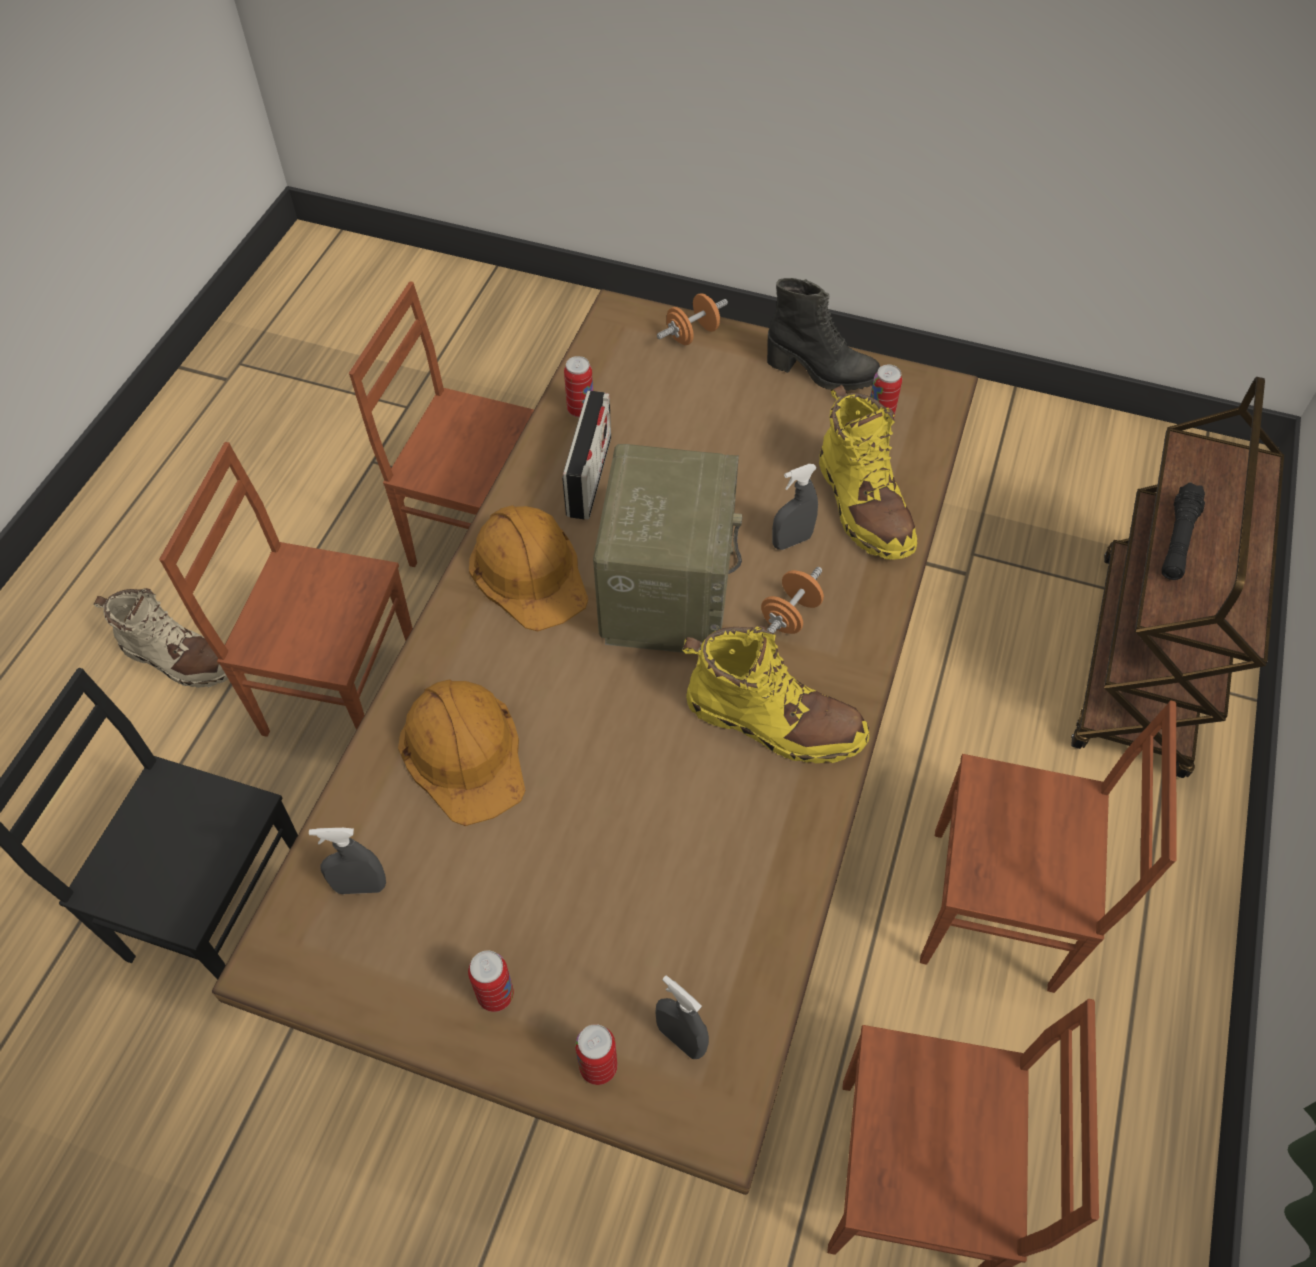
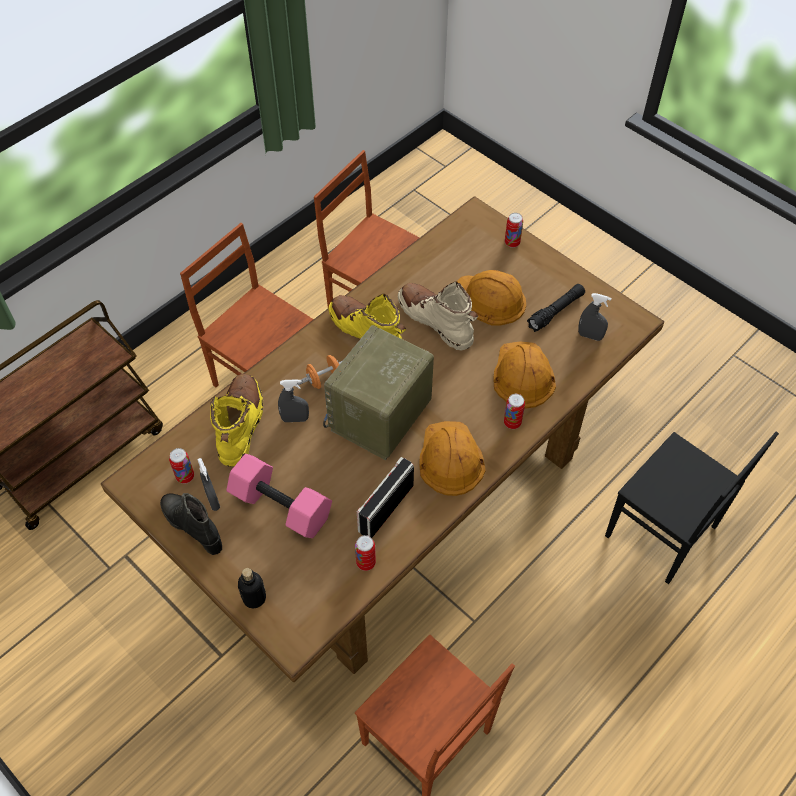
camera: 155 degrees left, 0 degrees up
beige boot [93,588,228,688] -> beige boot moved to [398,281,478,350]
brown chair [159,442,413,737] -> none
can [468,950,514,1012] -> can moved to [504,394,525,429]
grey spray bottle [655,975,709,1059] -> grey spray bottle moved to [197,458,220,511]
orange dumbbell [657,293,728,345] -> bottle [238,568,266,608]
black flashlight [1161,482,1205,580] -> black flashlight moved to [527,284,585,332]
none -> pink dumbbell [226,454,332,538]
none -> orange hard hat [457,270,526,326]

